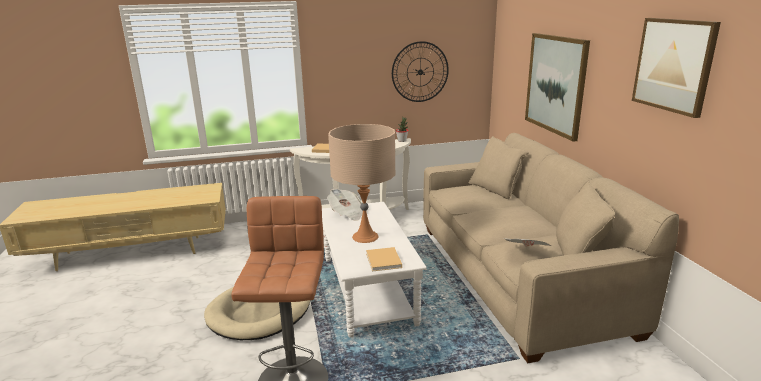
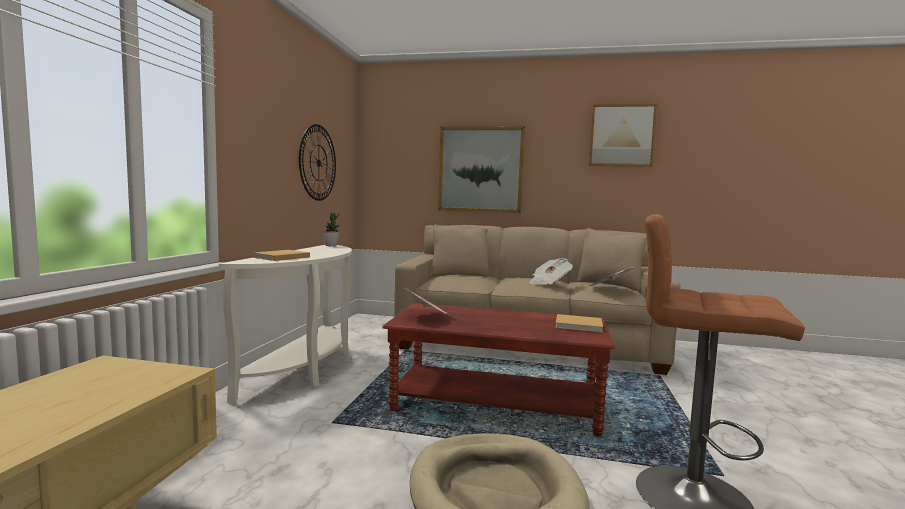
camera: 65 degrees left, 15 degrees down
white coffee table [322,202,427,337] -> brown coffee table [383,303,615,437]
beige table lamp [328,124,395,243] -> none
none -> newspaper [529,258,573,285]

